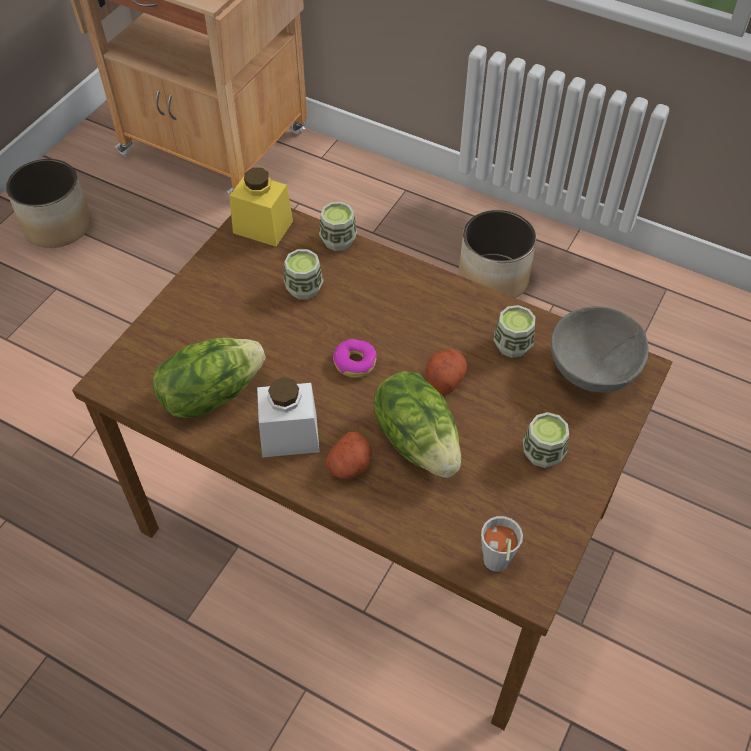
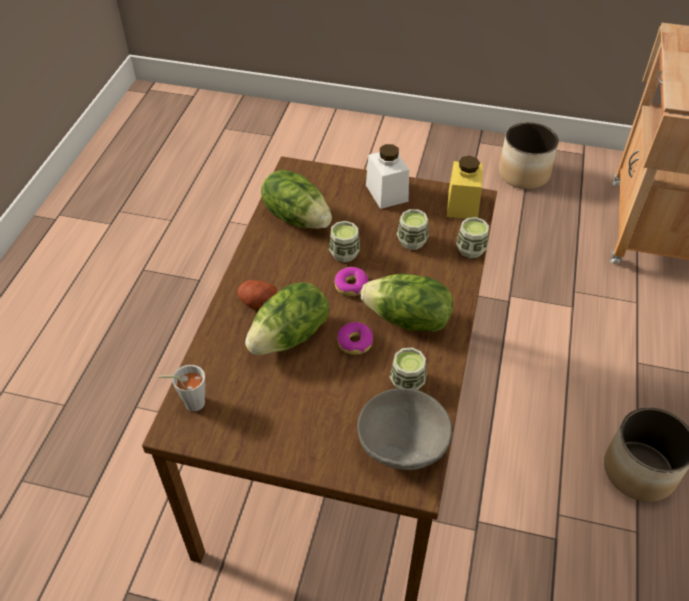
camera: 75 degrees right, 5 degrees down
white jar [257,377,320,457] -> white jar moved to [366,144,409,209]
potato [425,349,467,394] -> donut [337,322,373,355]
cup [523,412,569,468] -> cup moved to [329,221,360,262]
none -> lettuce [361,274,453,332]

